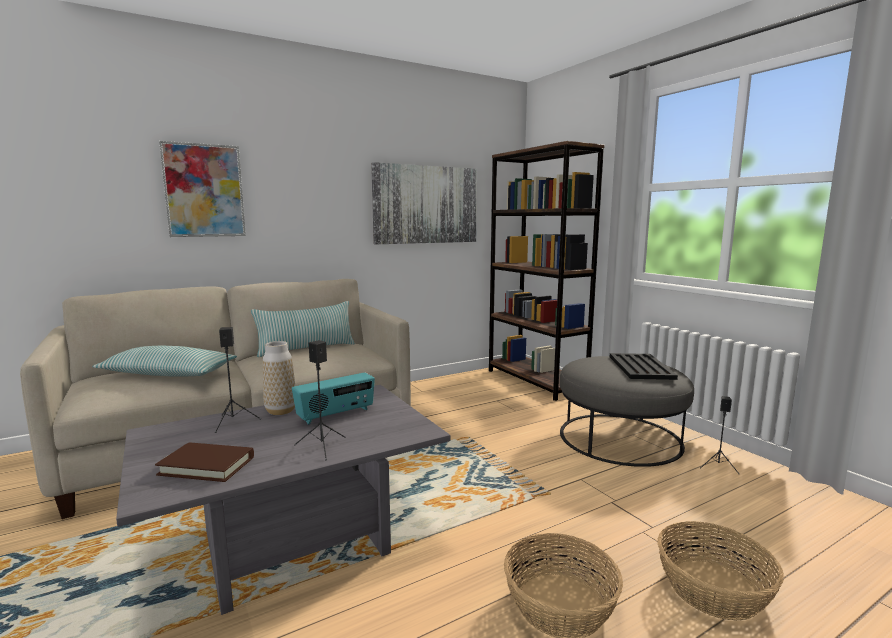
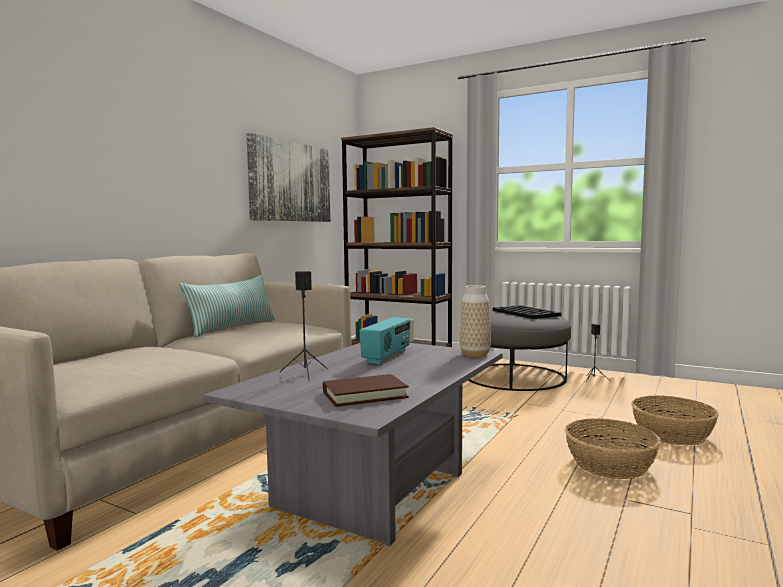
camera: 30 degrees left, 5 degrees down
pillow [92,346,237,377] -> none
picture [159,141,246,237] -> none
vase [263,341,295,415] -> vase moved to [460,285,491,357]
black speaker [294,340,346,460] -> none

